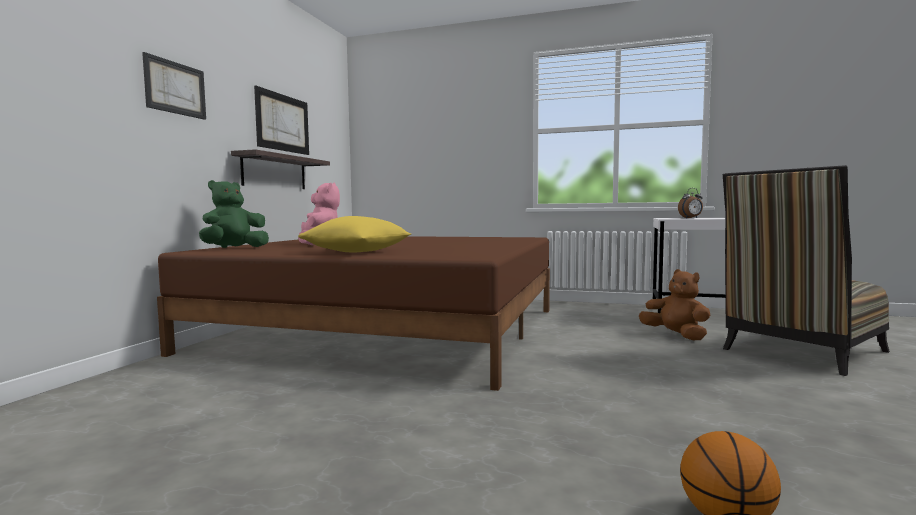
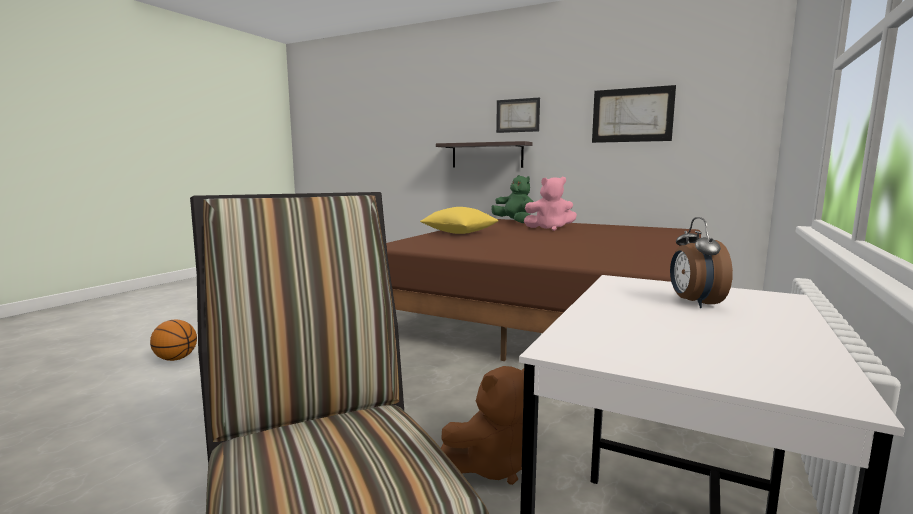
camera: 100 degrees right, 5 degrees up
shelf [231,149,330,189] -> shelf moved to [436,141,533,168]

